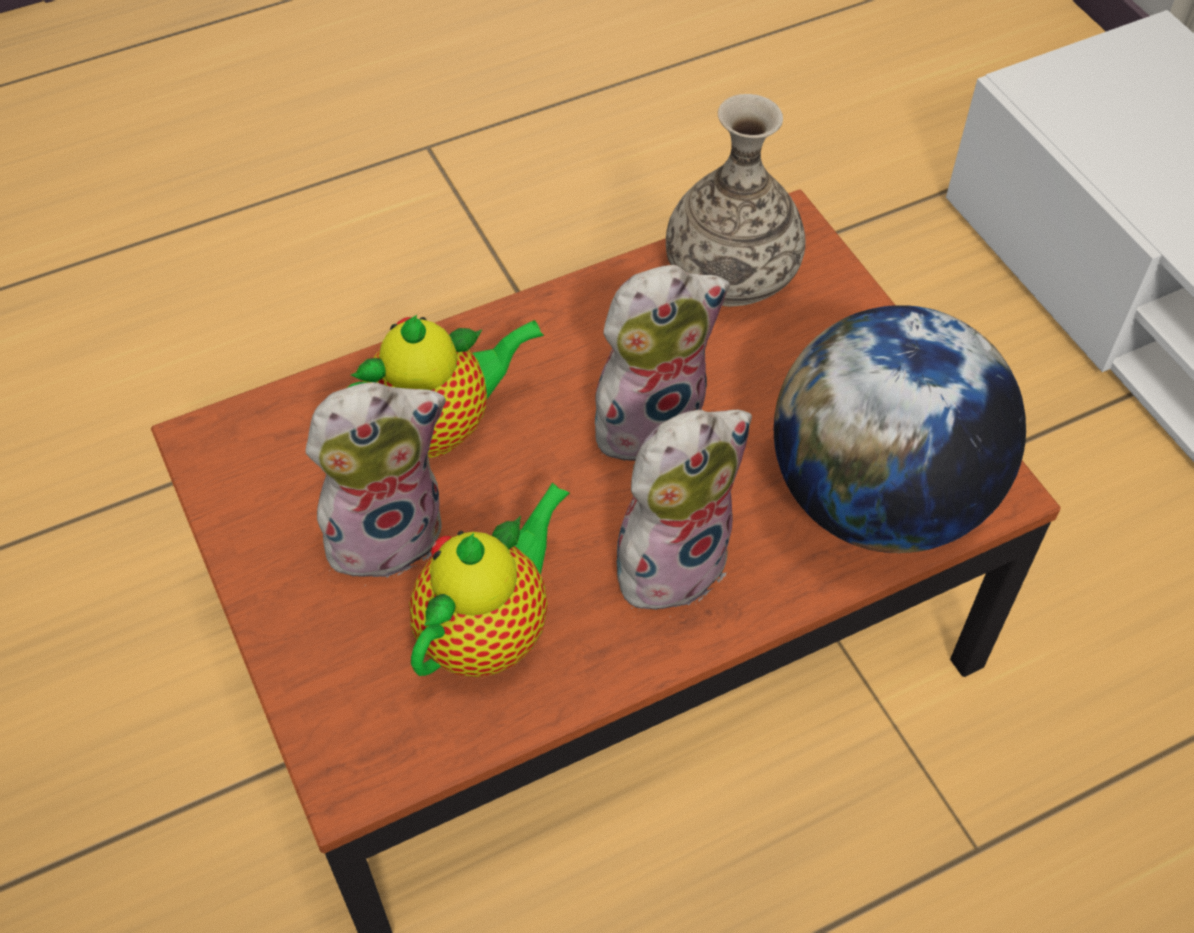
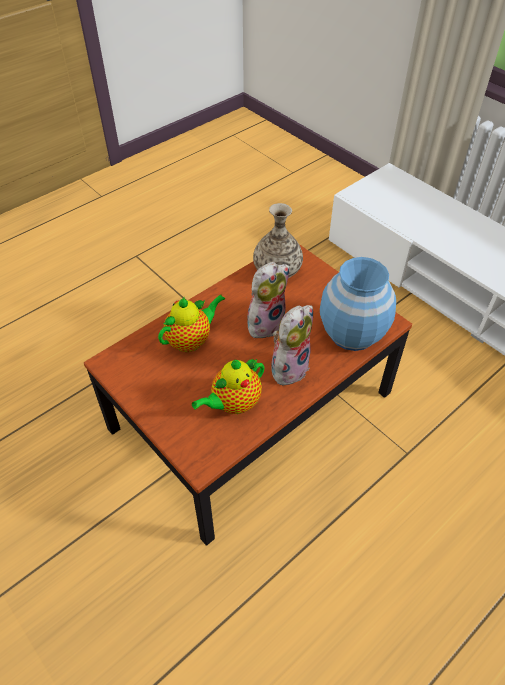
camera: 15 degrees left, 5 degrees down
plush toy [305,382,446,581] -> none
teapot [409,482,570,677] -> teapot turned 150 degrees counterclockwise [192,358,265,414]
globe [774,305,1026,553] -> blue vase [320,257,396,351]

